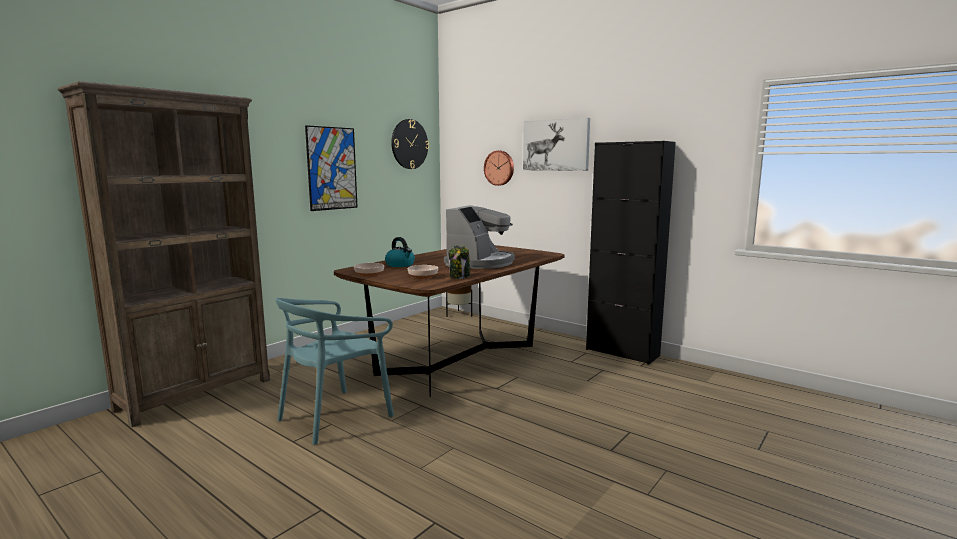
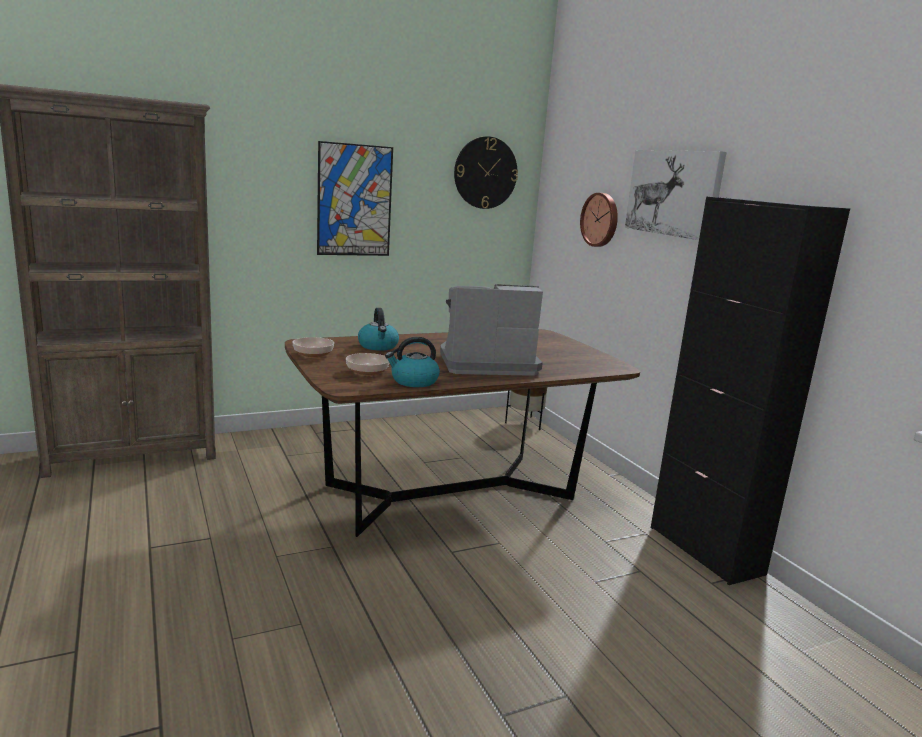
camera: 25 degrees right, 5 degrees up
turquoise chair [275,298,394,445] -> none
coffee machine [444,205,515,269] -> coffee machine turned 150 degrees counterclockwise [440,284,543,376]
jar [448,245,470,279] -> kettle [385,337,440,387]

